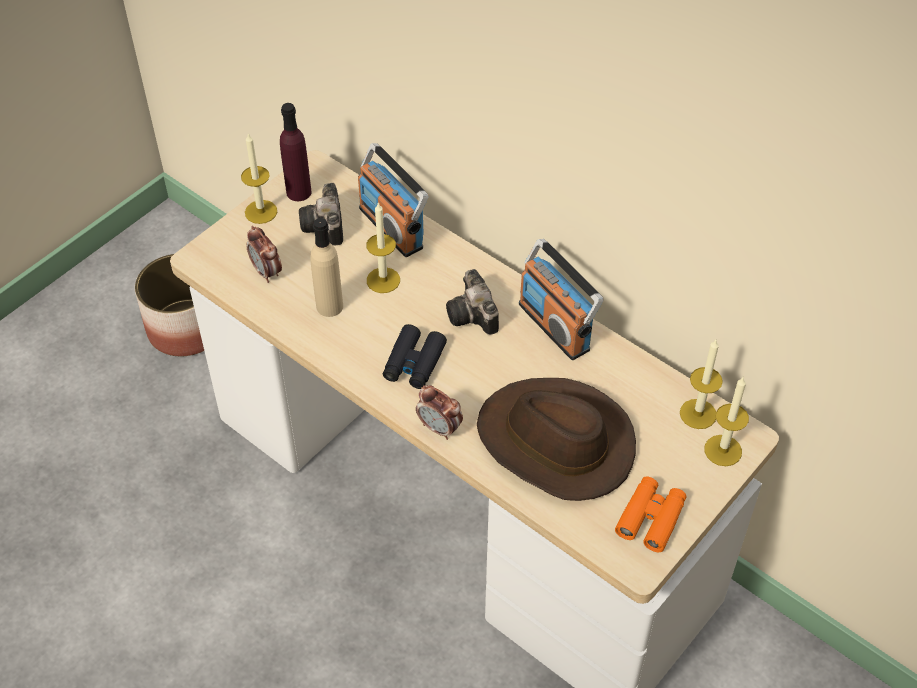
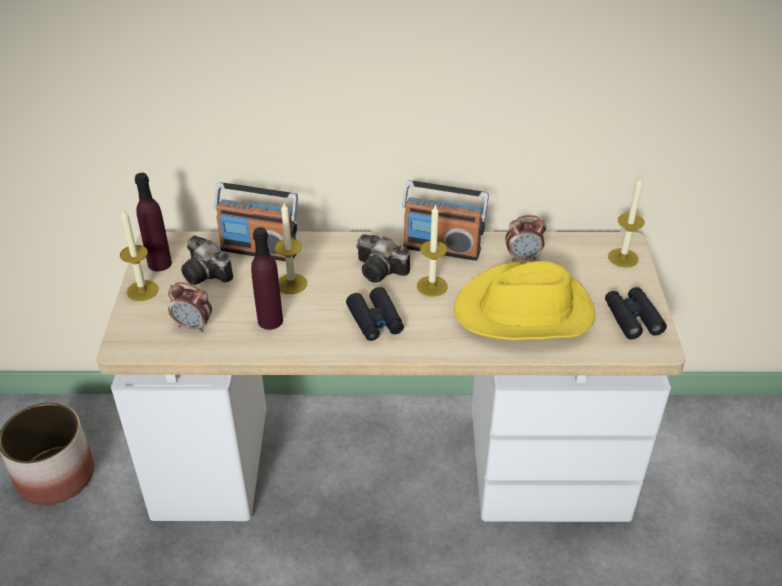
camera: 40 degrees left, 10 degrees down
beige bottle [310,218,343,317] -> purple bottle [251,227,283,330]
alarm clock [416,385,463,440] -> alarm clock moved to [505,215,546,261]
brown hat [477,378,636,501] -> yellow hat [454,261,595,341]
orange binoculars [615,476,687,552] -> black binoculars [605,287,667,340]
candle [680,340,723,429] -> candle moved to [417,204,448,297]

